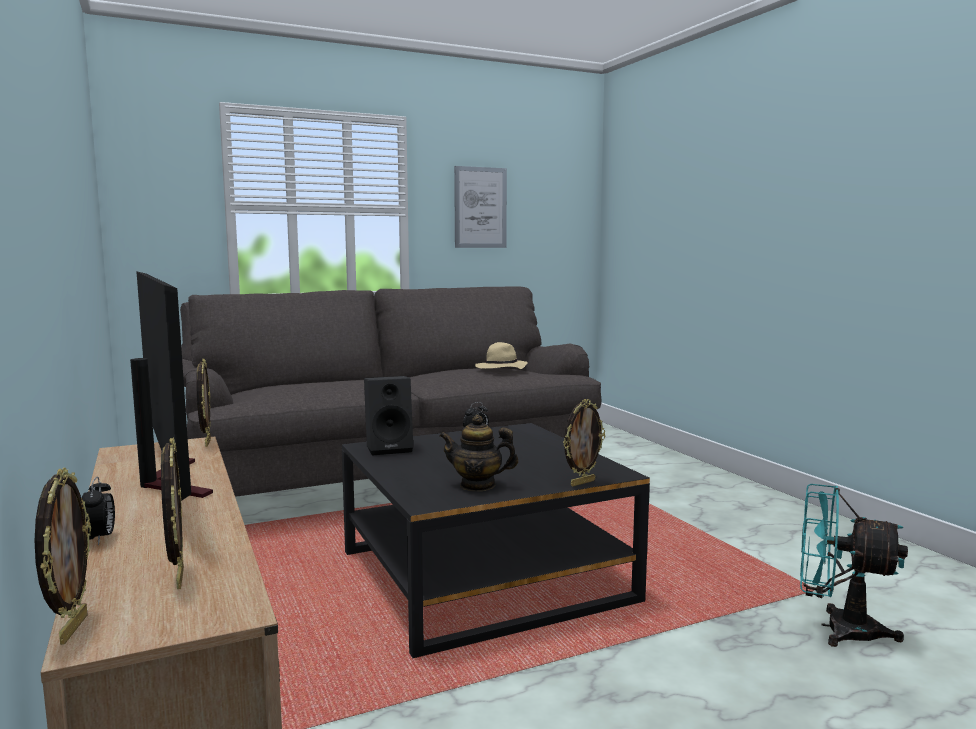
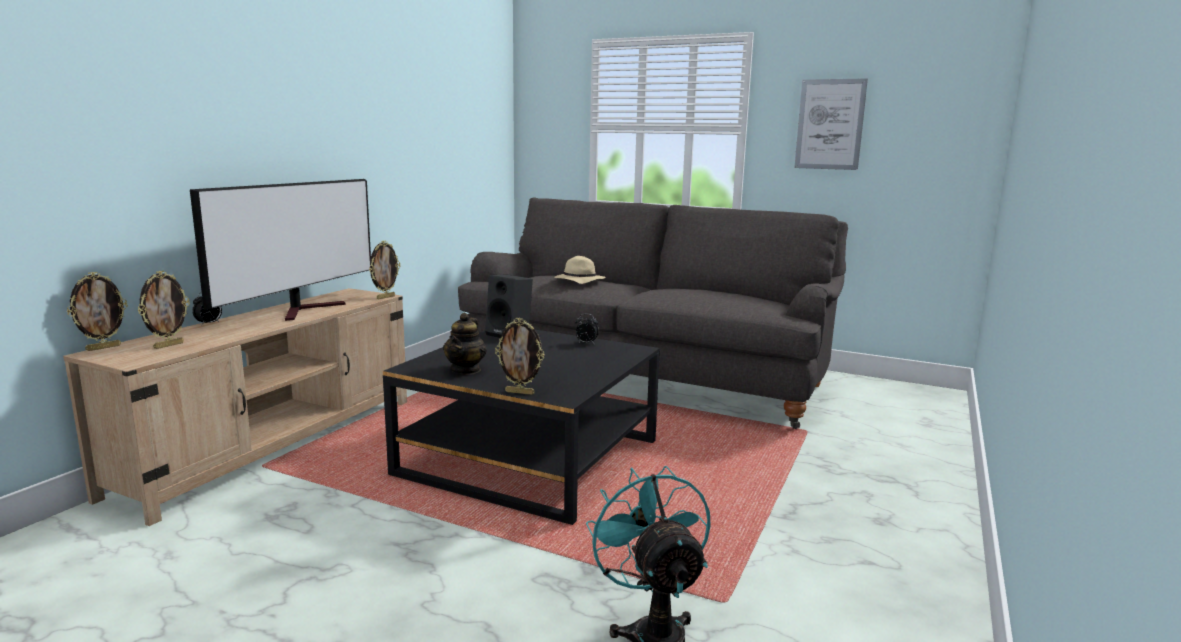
camera: 50 degrees right, 5 degrees up
teapot [439,415,518,491] -> teapot turned 135 degrees counterclockwise [443,313,487,375]
beige hat [475,342,528,369] -> beige hat moved to [554,256,606,284]

